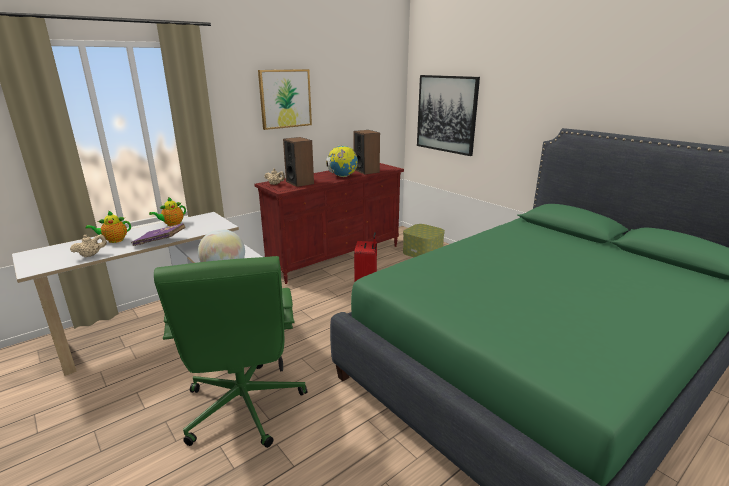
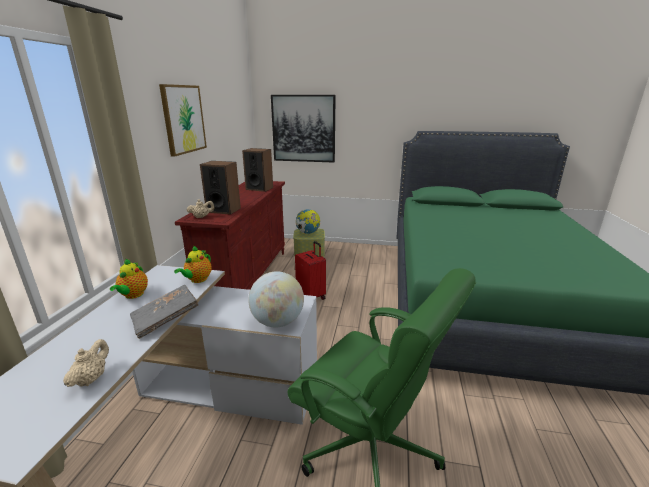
camera: 40 degrees left, 0 degrees up
teapot [86,210,131,243] -> teapot moved to [174,246,212,283]
purple book [131,223,186,246] -> grey book [130,285,198,339]
globe [326,146,358,177] -> globe moved to [296,209,320,234]

